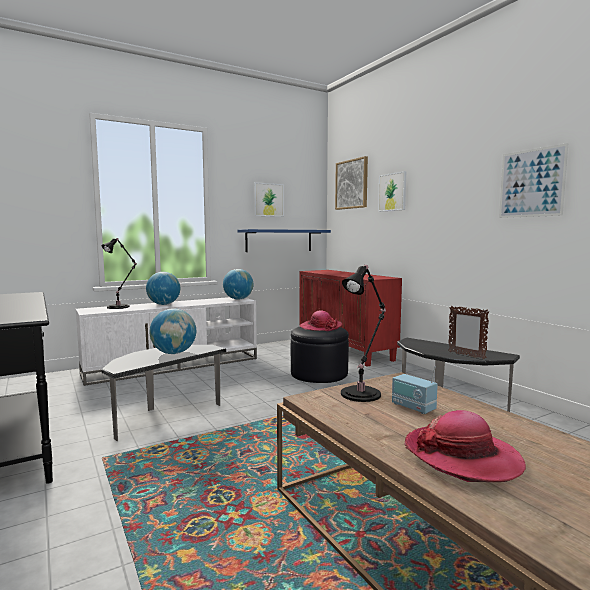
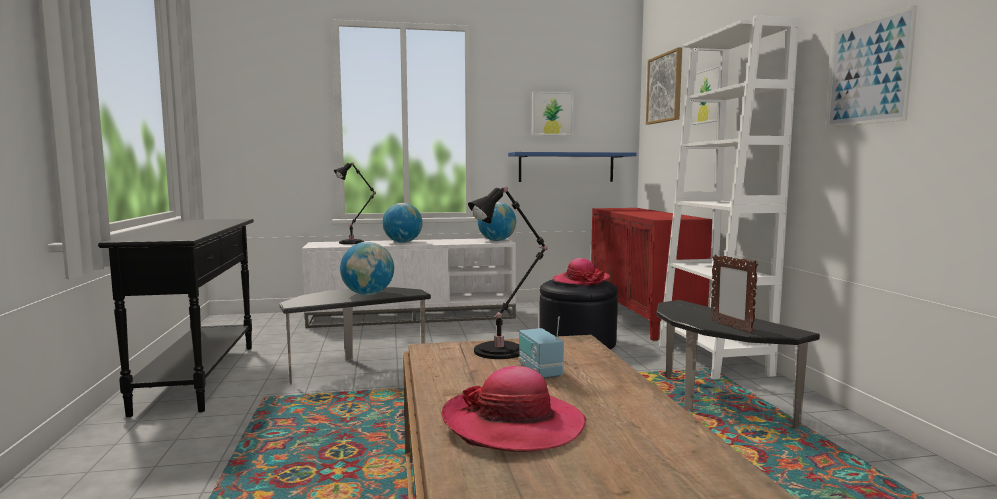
camera: 20 degrees right, 0 degrees up
none -> white bookcase [659,16,799,379]

